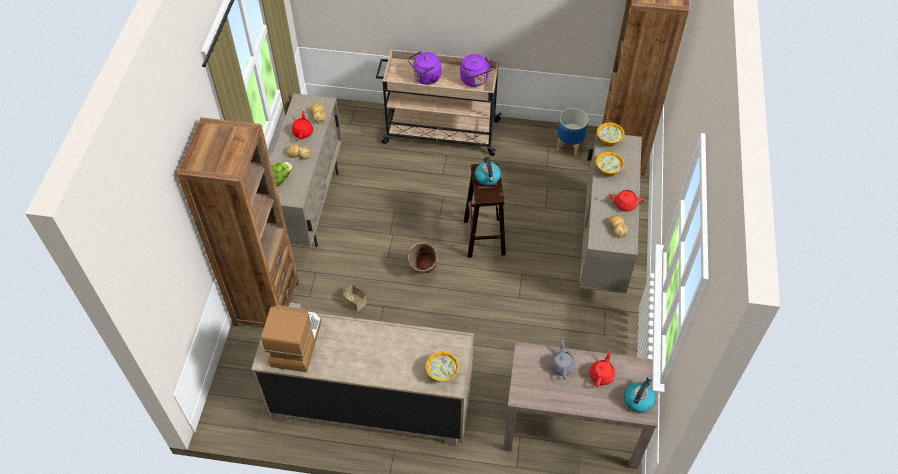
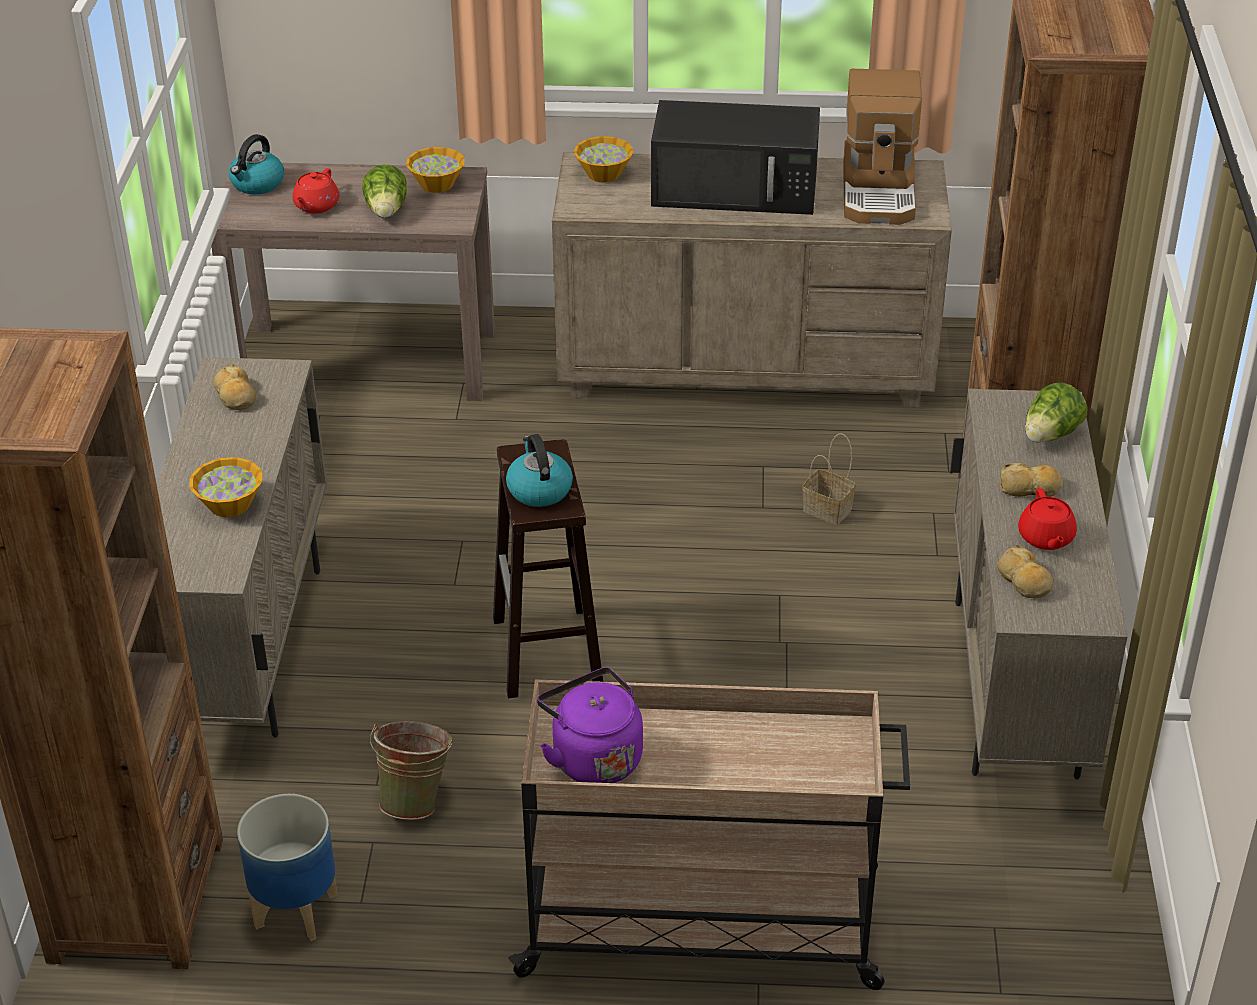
camera: 175 degrees right, 15 degrees down
purple kettle [408,51,441,85] -> none
green bucket [408,242,439,273] -> green bucket moved to [370,721,453,820]
grey teapot [550,340,576,379] -> lettuce [362,164,407,218]
bowl [597,122,625,147] -> bowl moved to [406,147,465,193]
red teapot [608,190,644,212] -> none
none -> black microwave [651,100,820,215]

